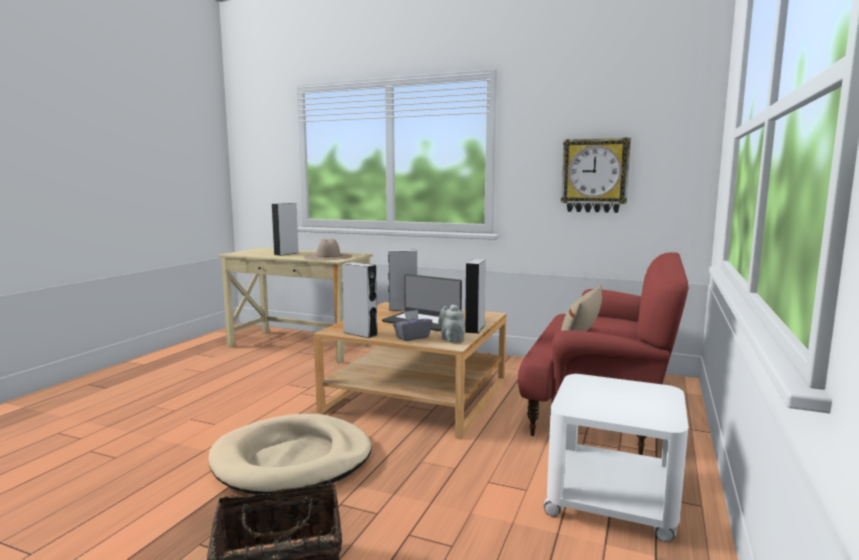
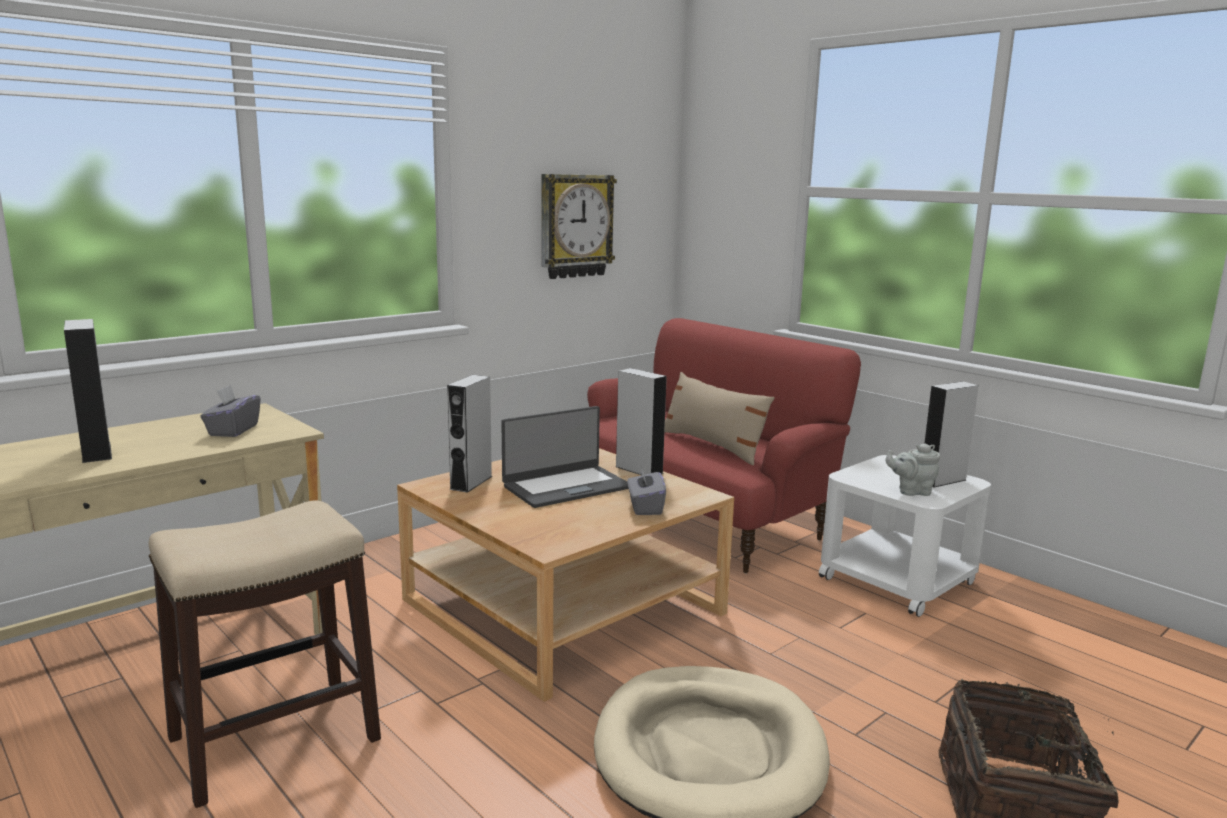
camera: 65 degrees left, 5 degrees up
beige hat [304,239,353,260] -> grey tissue box [200,385,261,437]
grey speaker [342,262,377,338] -> grey speaker moved to [924,382,979,487]
grey teapot [438,304,465,342] -> grey teapot moved to [886,444,940,496]
none -> stool [149,500,381,808]

